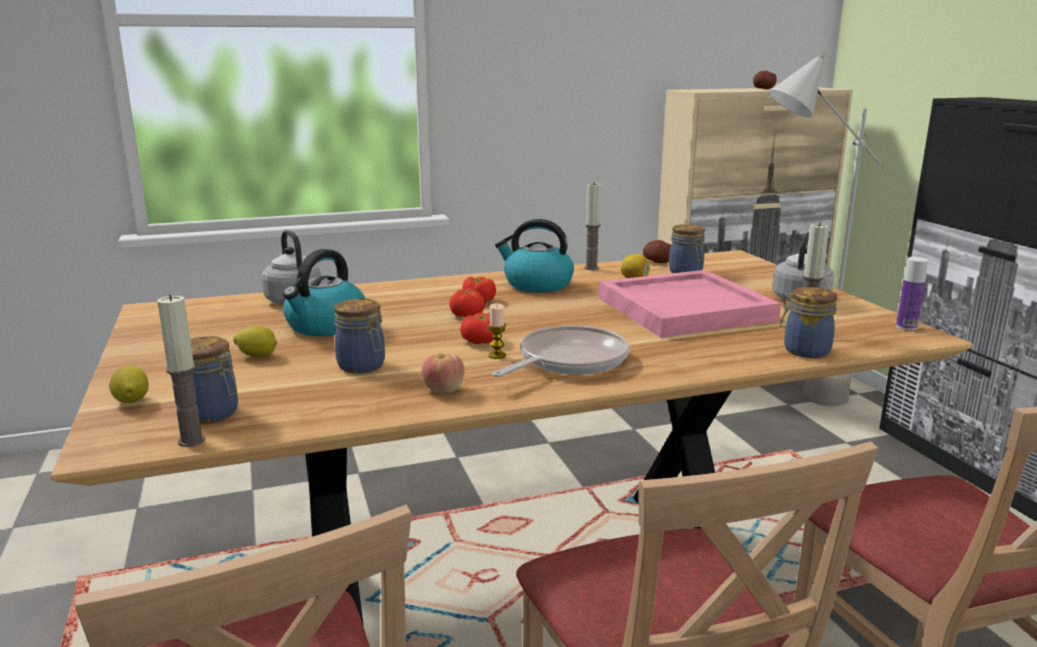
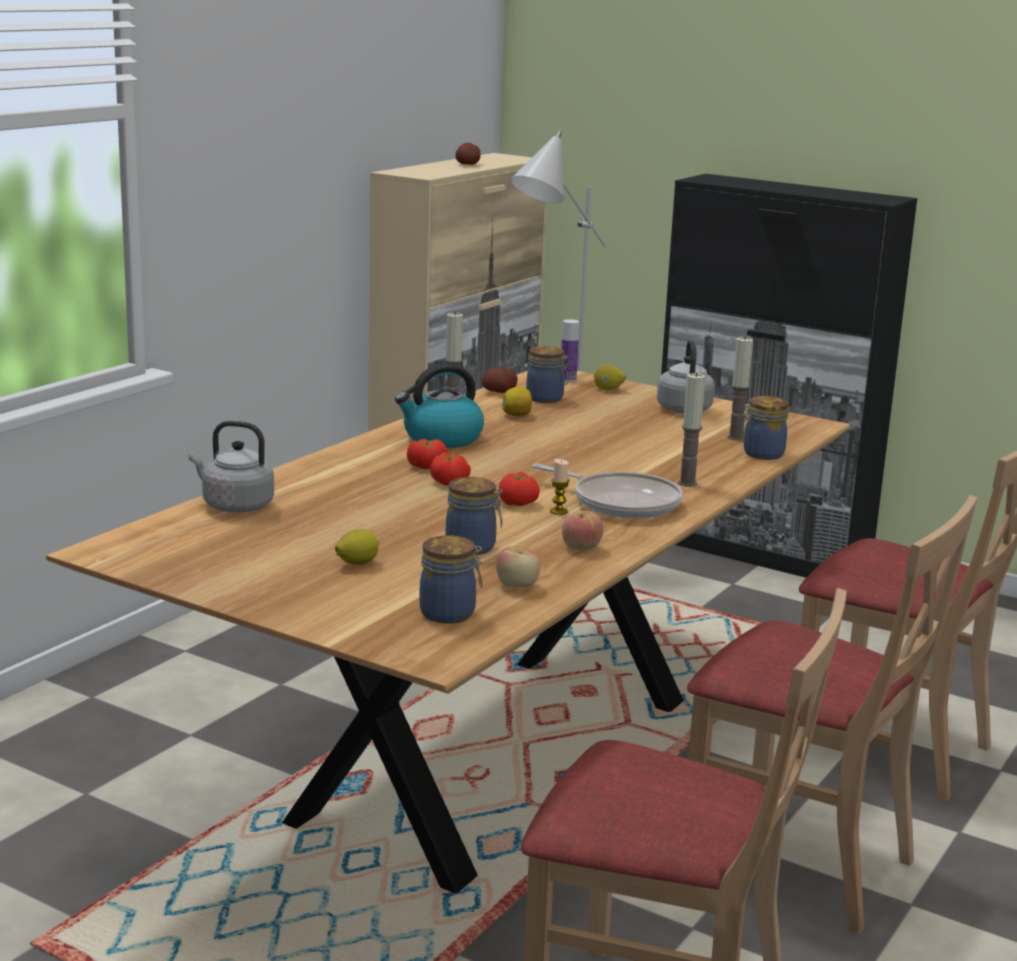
camera: 40 degrees left, 0 degrees up
lemon [109,366,149,403] -> lemon moved to [594,365,626,390]
candle [157,294,205,447] -> candle moved to [678,372,705,486]
kettle [283,249,366,336] -> none
frying pan [492,325,630,377] -> frying pan turned 120 degrees clockwise [532,464,683,519]
pink tray [598,270,781,338] -> none
bottle [896,257,928,330] -> bottle moved to [561,319,579,382]
none -> apple [496,546,540,587]

